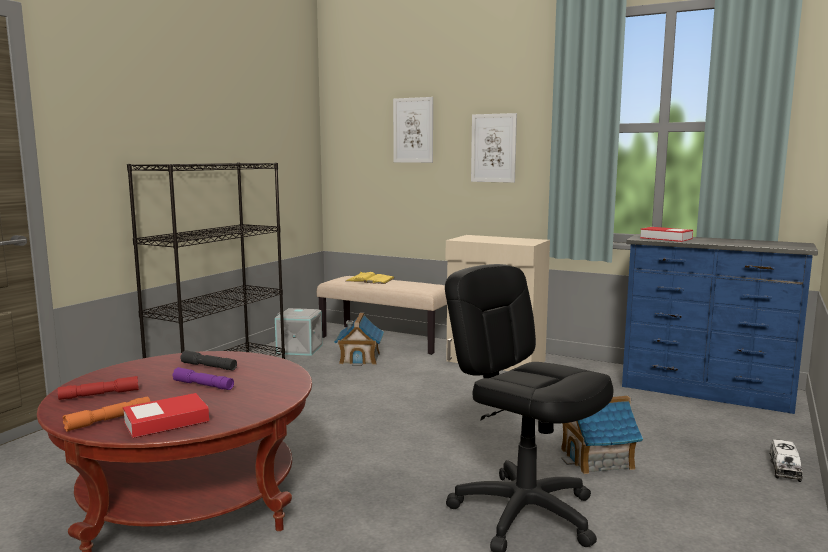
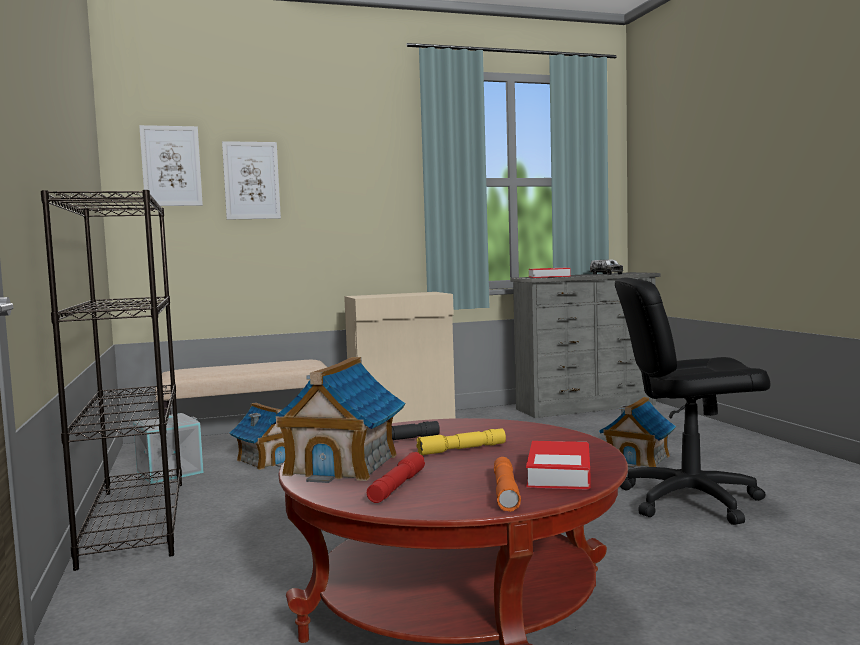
camera: 45 degrees left, 5 degrees down
purple flashlight [172,367,234,390] -> yellow flashlight [416,428,506,455]
yellow book [345,272,394,284] -> none
picture [471,113,517,183] -> picture moved to [139,125,203,206]
blue dresser [622,234,818,414] -> grey dresser [510,272,660,418]
toy truck [769,439,803,482] -> toy truck moved to [590,260,623,275]
none -> toy house [269,357,405,483]

